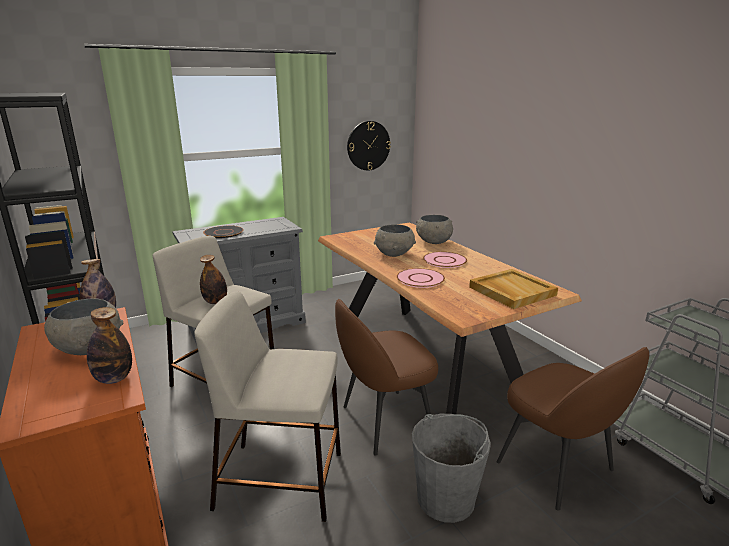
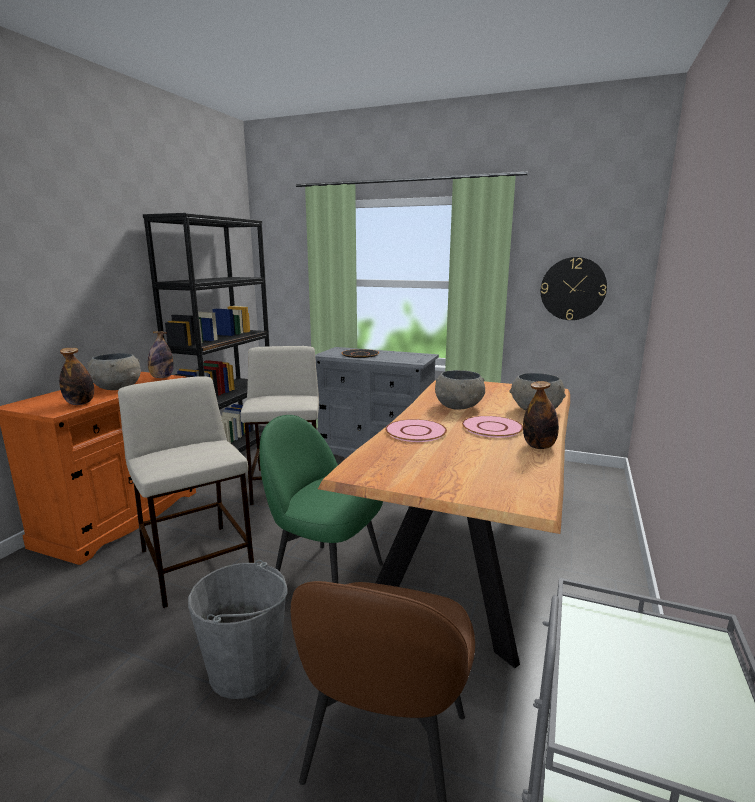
camera: 50 degrees right, 5 degrees down
bottle [200,255,227,304] -> bottle moved to [523,381,559,449]
brown chair [335,299,438,456] -> green chair [259,415,383,583]
beige tray [469,269,558,309] -> none

